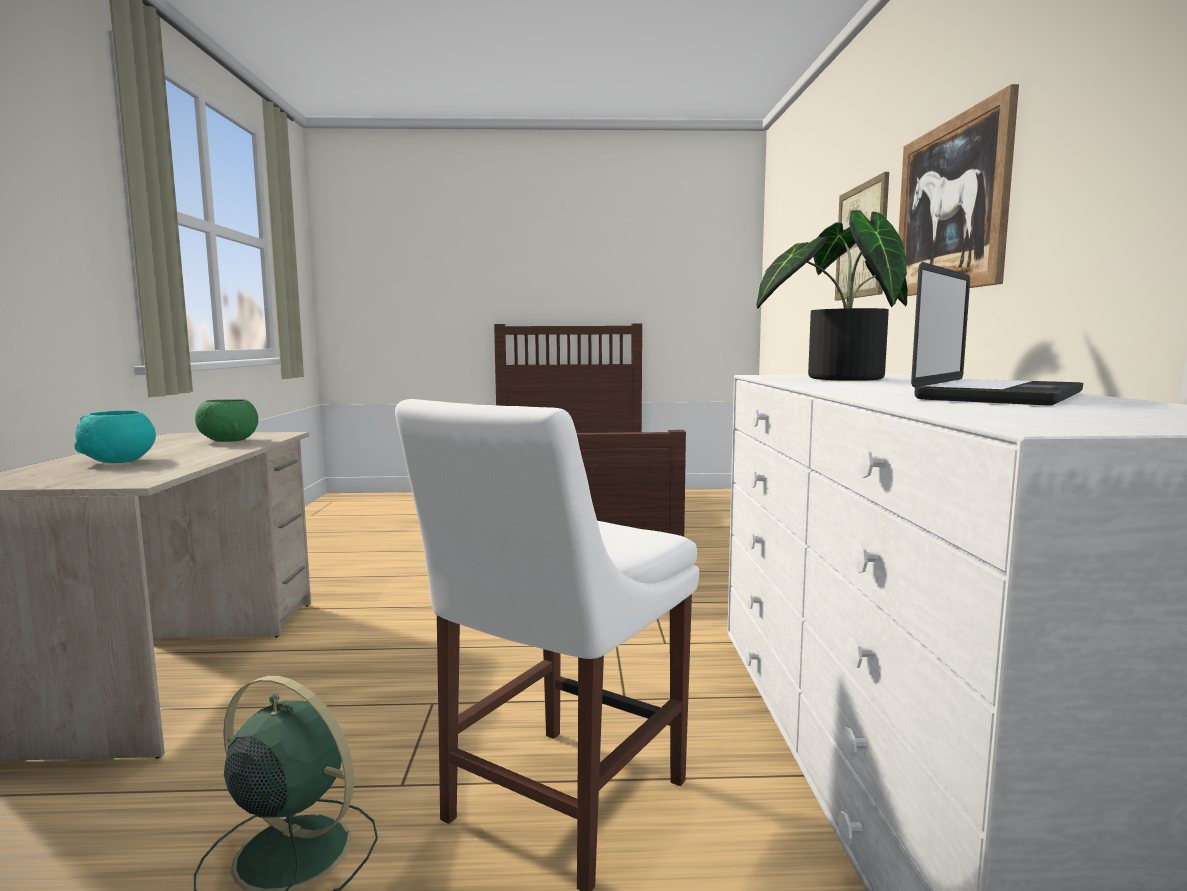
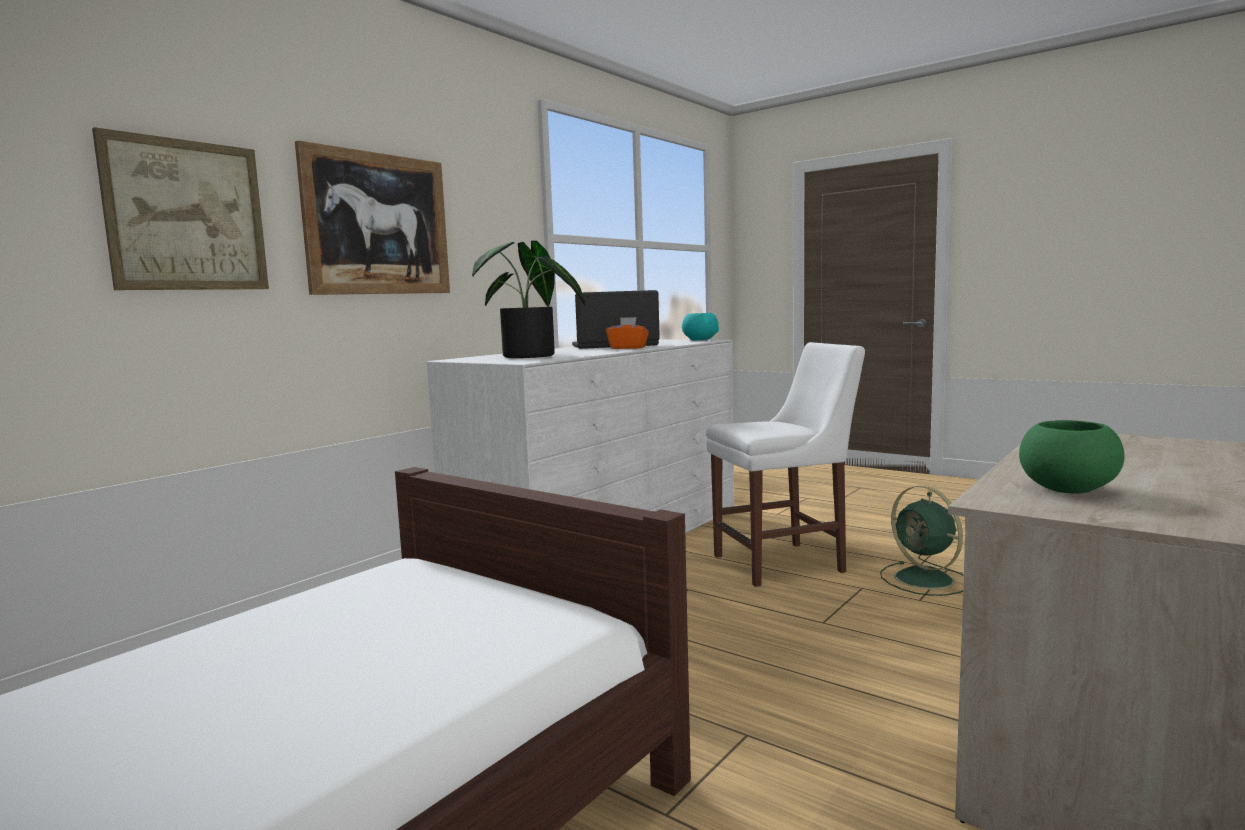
camera: 140 degrees left, 0 degrees up
turquoise bowl [75,410,156,463] -> turquoise bowl moved to [682,313,719,340]
none -> orange tissue box [606,317,649,349]

